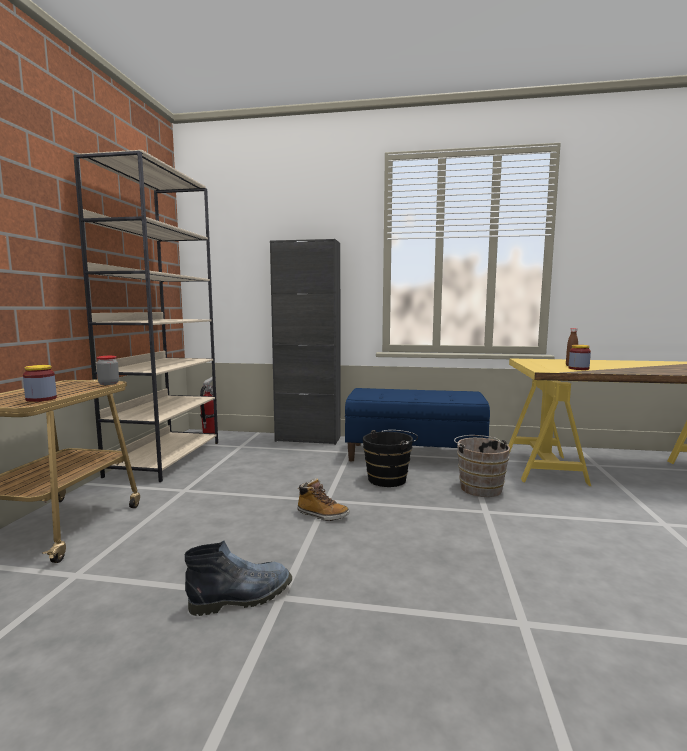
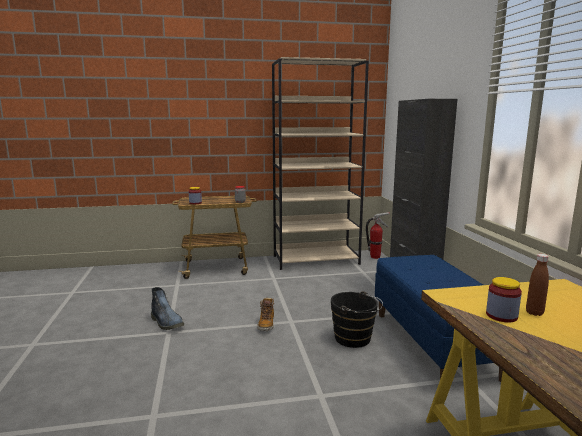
camera: 70 degrees right, 5 degrees up
brown bucket [454,435,510,497] -> none

